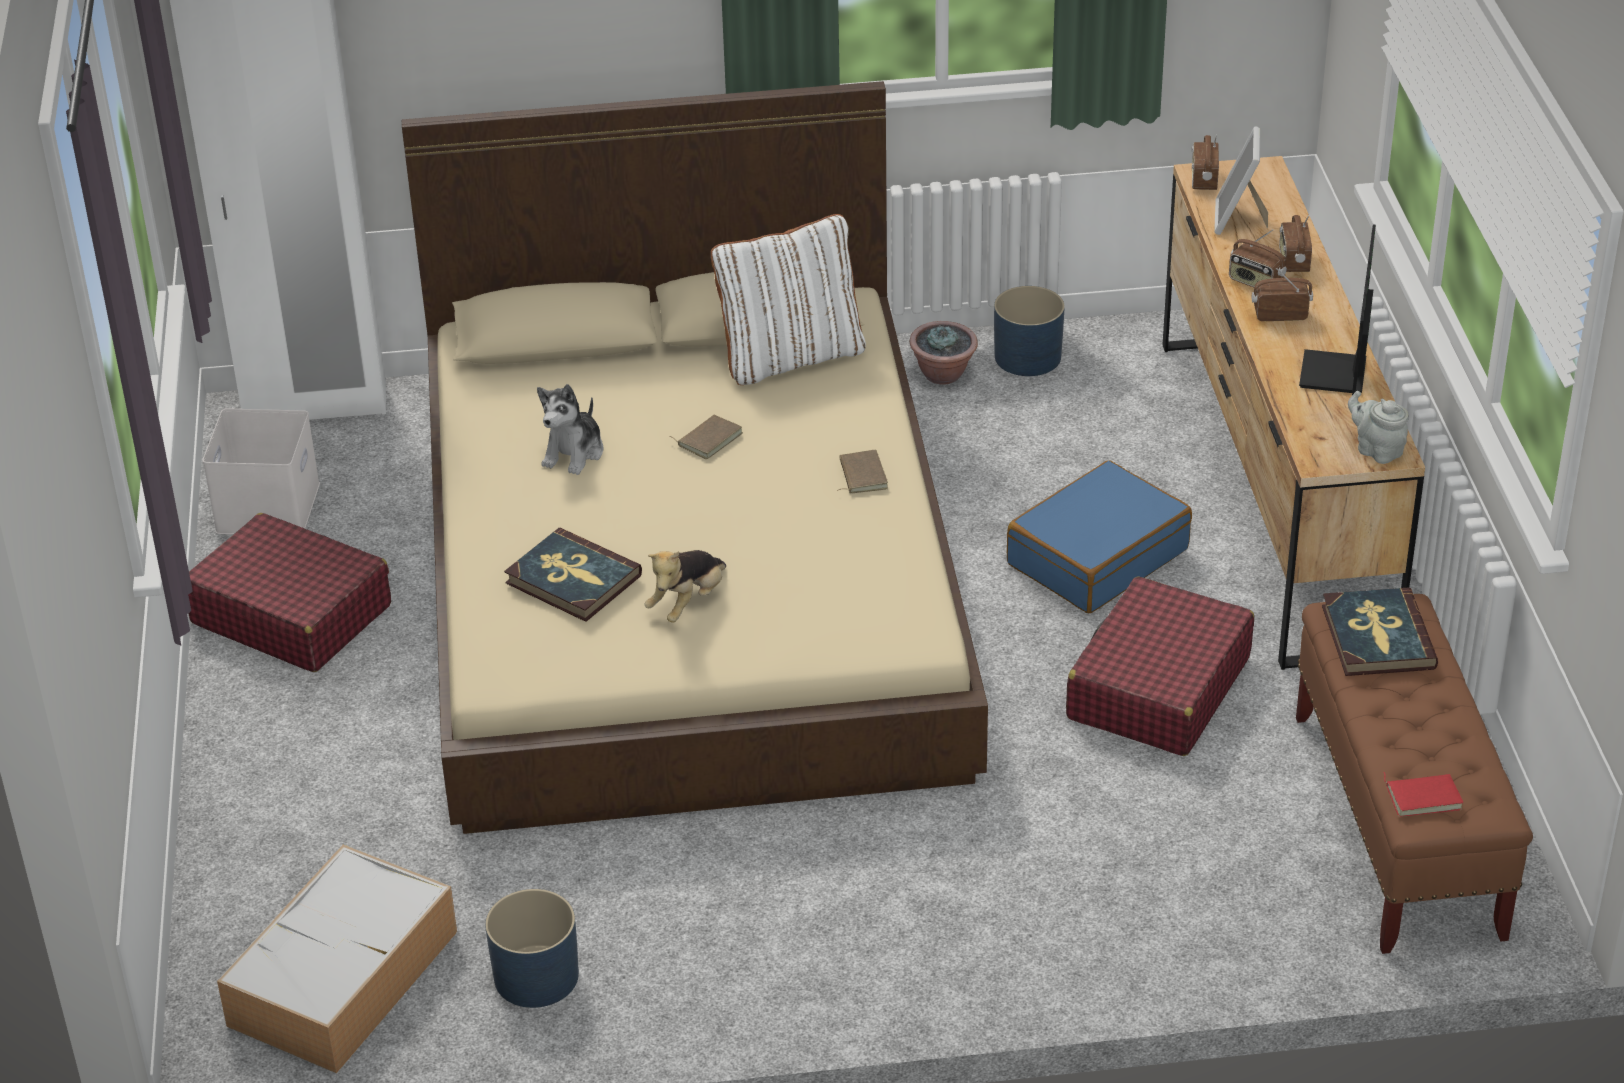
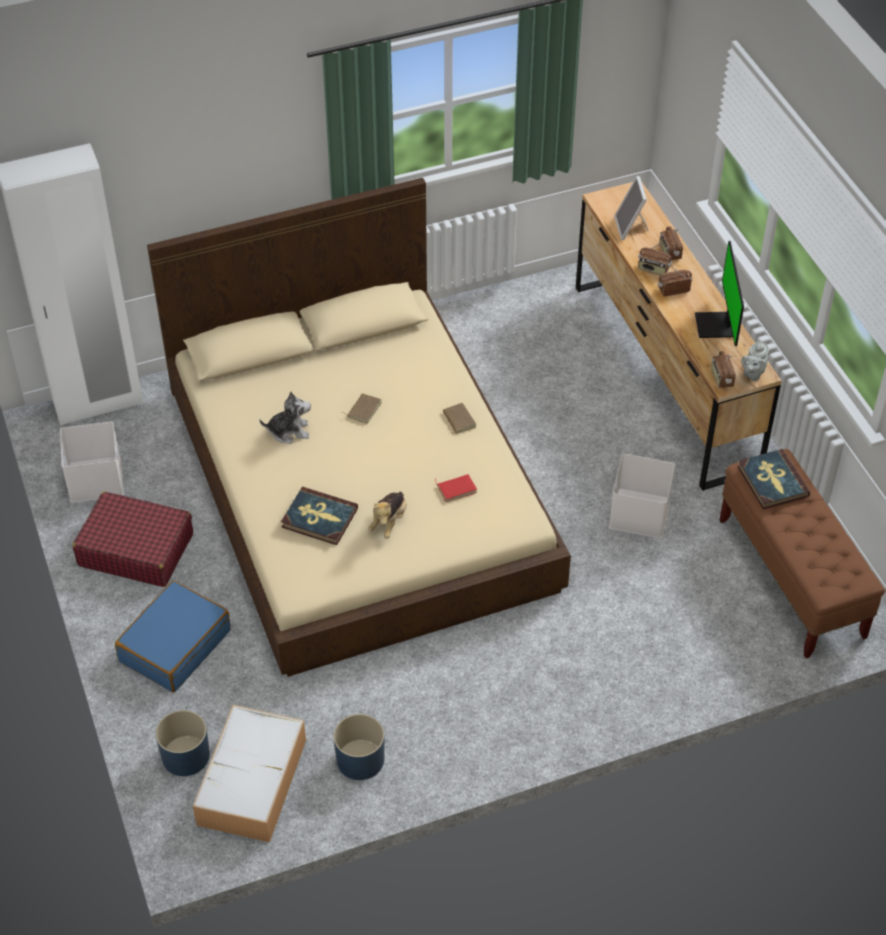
camera: 15 degrees left, 10 degrees up
plush toy [537,384,604,475] -> plush toy turned 105 degrees counterclockwise [260,392,311,444]
white pillow [711,214,866,385] -> none
potted plant [910,321,978,385] -> none
blue planter [994,286,1065,376] -> blue planter moved to [156,710,210,776]
blue suitcase [1007,460,1192,613] -> blue suitcase moved to [115,581,231,692]
red suitcase [1066,576,1254,756] -> white storage box [609,454,675,538]
radio [1192,135,1219,190] -> radio moved to [711,351,736,388]
grey teapot [1348,391,1409,464] -> grey teapot turned 90 degrees counterclockwise [741,341,769,381]
red book [1384,772,1464,817] -> red book moved to [435,474,477,502]

